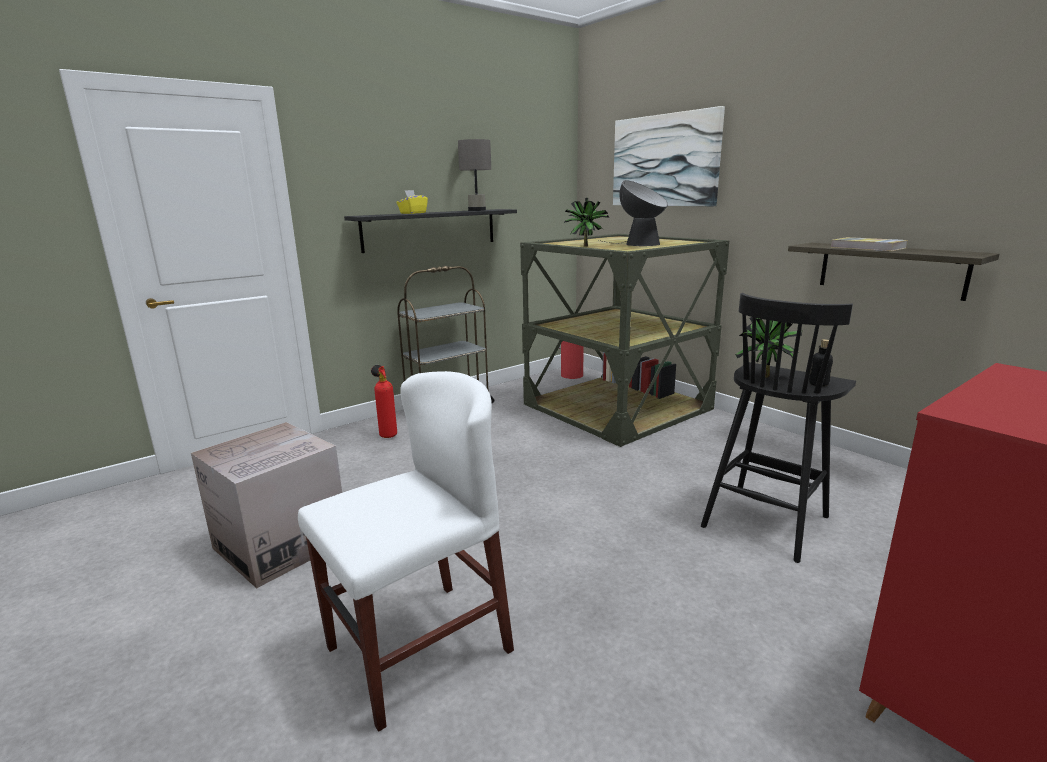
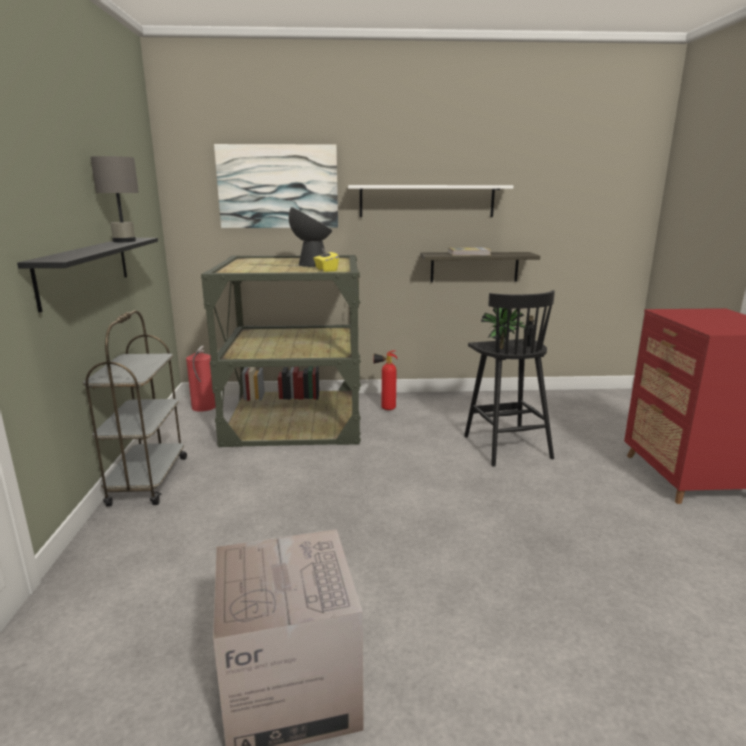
camera: 55 degrees left, 0 degrees up
white chair [298,371,514,732] -> none
fire extinguisher [371,365,397,438] -> fire extinguisher moved to [373,350,397,410]
yellow tissue box [396,190,428,214] -> yellow tissue box moved to [313,247,339,272]
potted plant [564,198,609,247] -> none
none -> white shelf [348,185,514,217]

